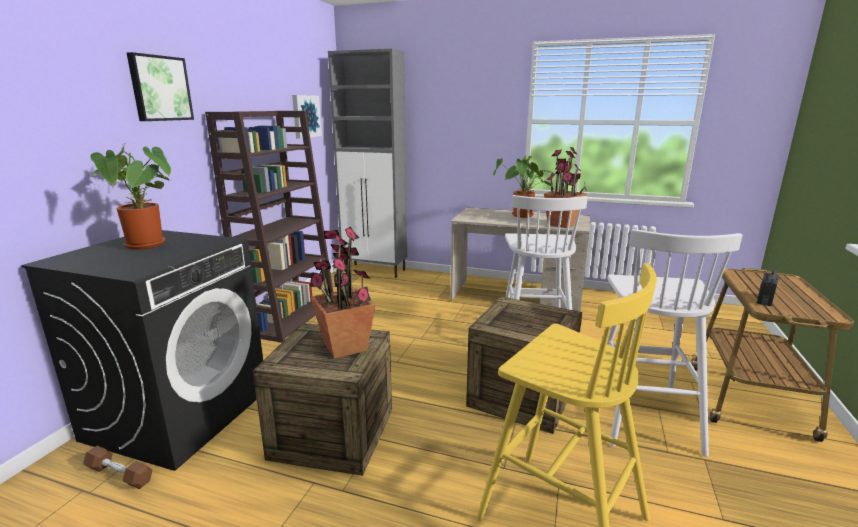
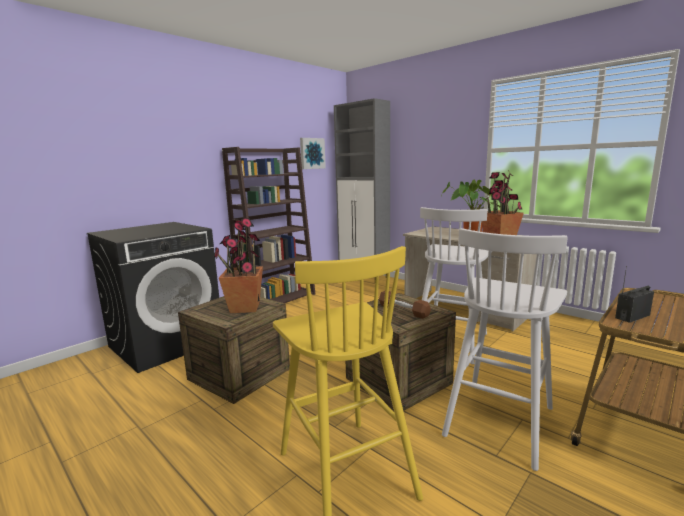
camera: 25 degrees right, 5 degrees down
brown dumbbell [83,446,152,489] -> brown dumbbell moved to [379,291,431,319]
potted plant [90,144,171,250] -> none
picture [127,52,194,121] -> none

